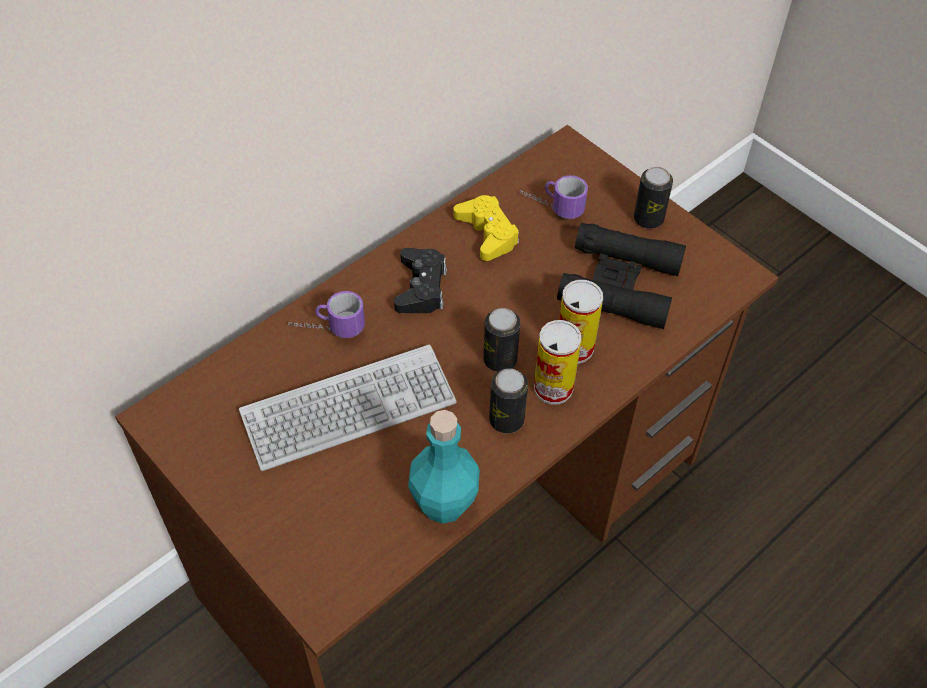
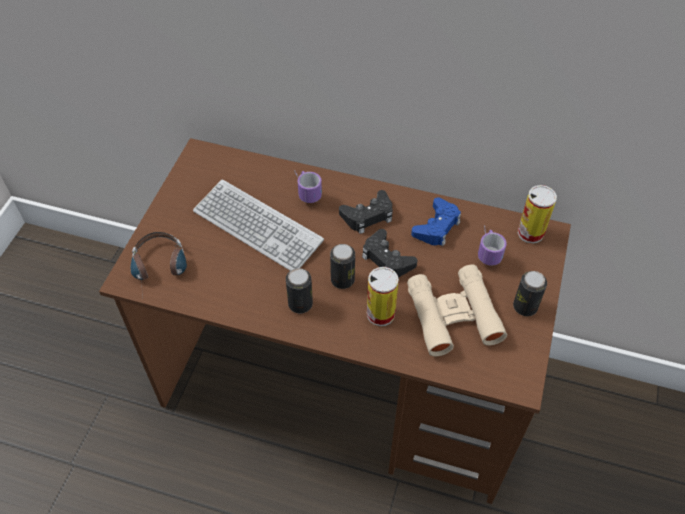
camera: 60 degrees right, 0 degrees up
turquoise bottle [408,410,480,524] -> none
yellow game controller [454,195,519,261] -> blue game controller [411,197,461,246]
can [534,320,582,405] -> can moved to [518,185,557,244]
black binoculars [557,223,686,329] -> beige binoculars [407,264,507,356]
none -> headphones [131,232,187,296]
none -> black game controller [362,229,417,278]

